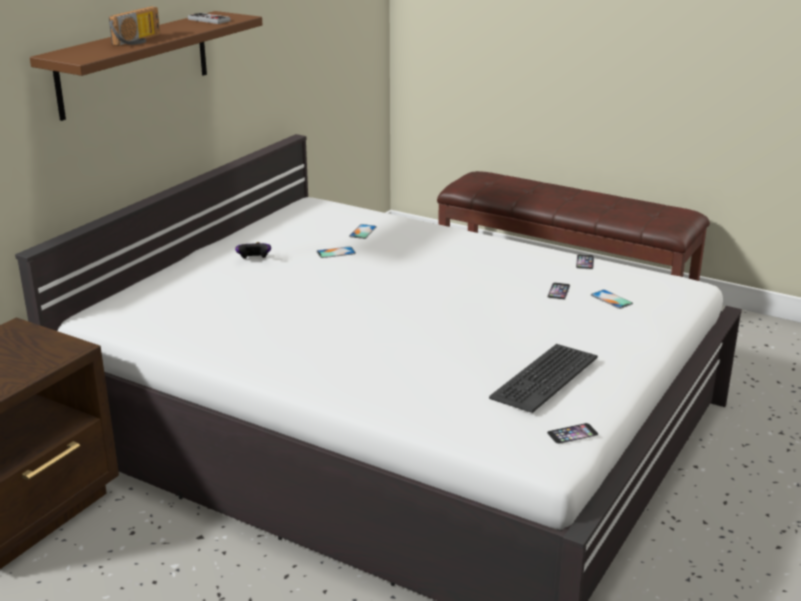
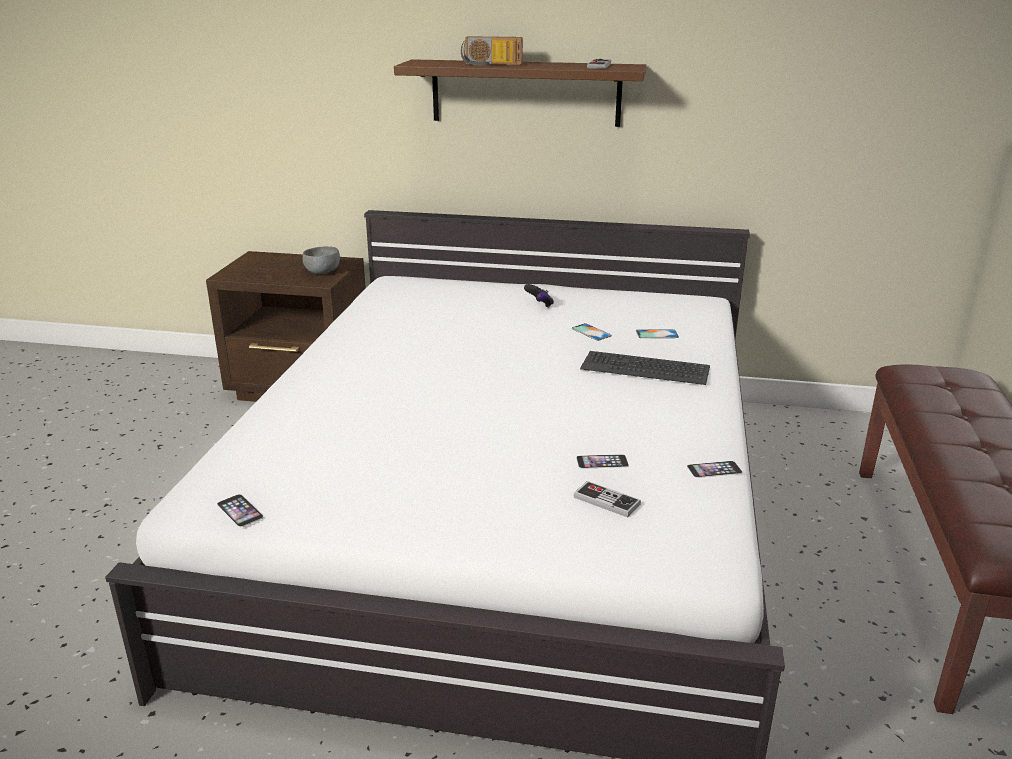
camera: 70 degrees right, 0 degrees up
keyboard [489,344,598,413] -> keyboard moved to [580,351,710,385]
phone [591,290,633,309] -> game controller [574,481,641,517]
none -> grey bowl [302,246,340,274]

